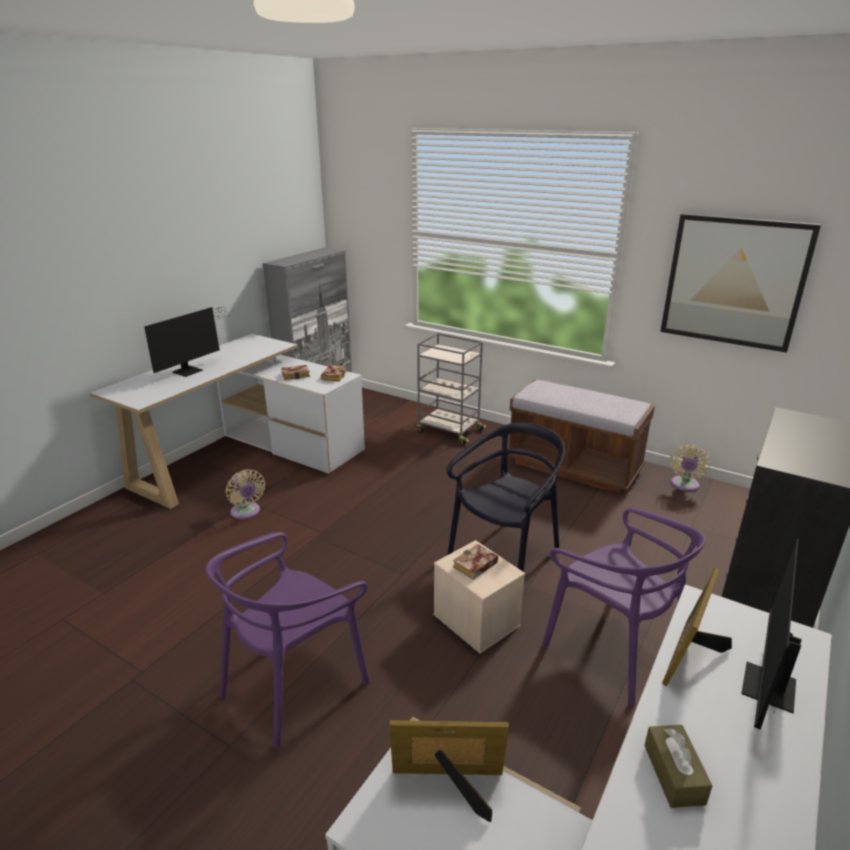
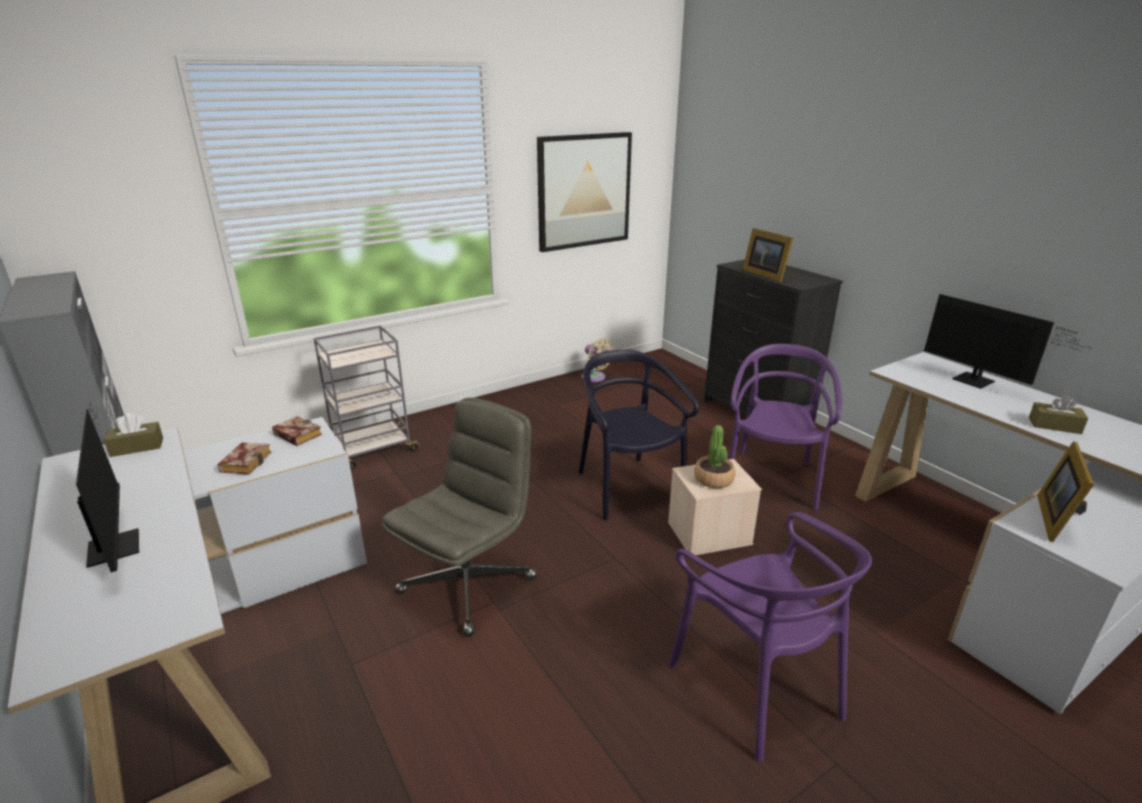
camera: 65 degrees left, 0 degrees up
beige fan [225,469,265,519] -> none
book [453,544,498,580] -> potted plant [694,425,735,488]
brown bench [507,379,655,494] -> none
purple chair [542,508,705,707] -> purple chair turned 60 degrees counterclockwise [728,344,842,510]
picture frame [662,568,732,687] -> picture frame moved to [743,228,793,282]
none -> brown tissue box [104,413,163,457]
none -> grey office chair [382,397,538,637]

